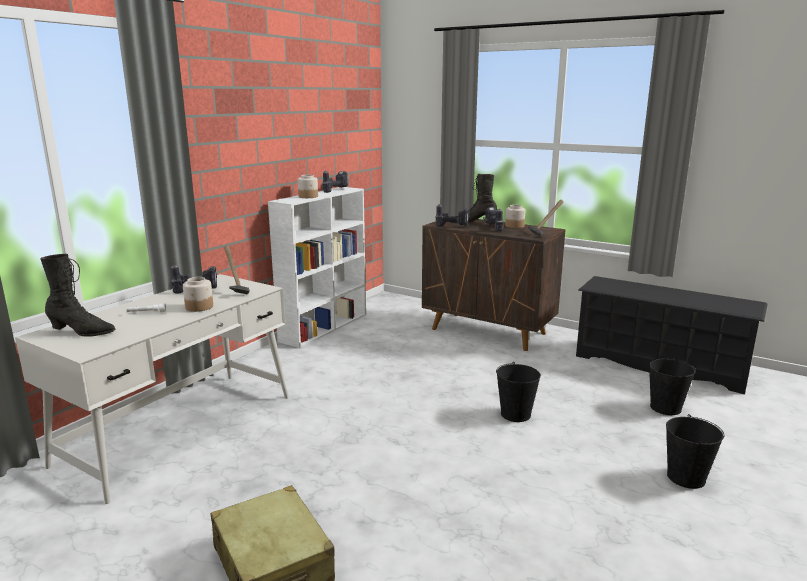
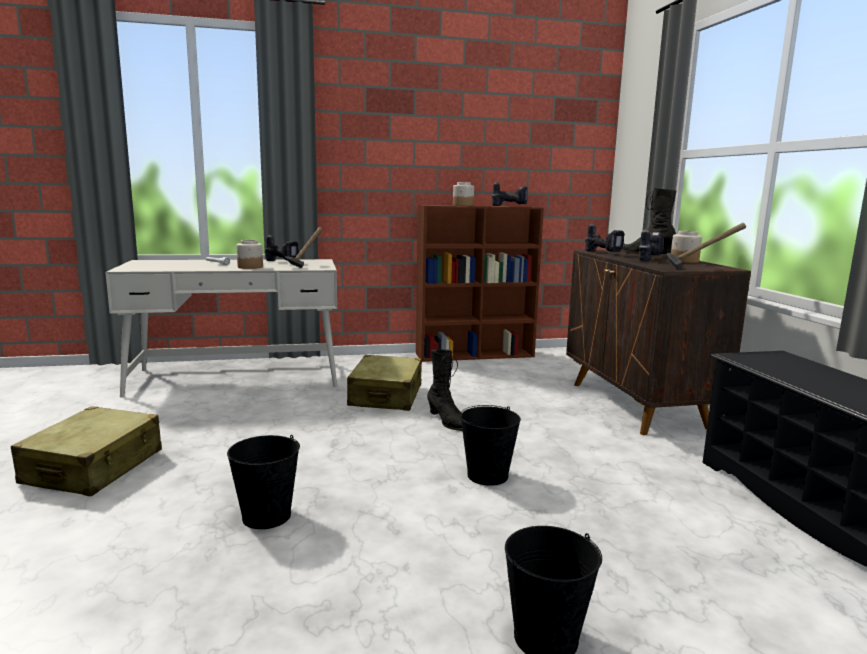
camera: 45 degrees right, 5 degrees down
black boot [40,254,116,337] -> black boot moved to [427,349,463,431]
white bookcase [268,187,366,348] -> brown bookcase [416,205,544,362]
black bucket [649,356,696,415] -> black bucket moved to [227,435,300,529]
none -> beige suitcase [347,355,422,411]

